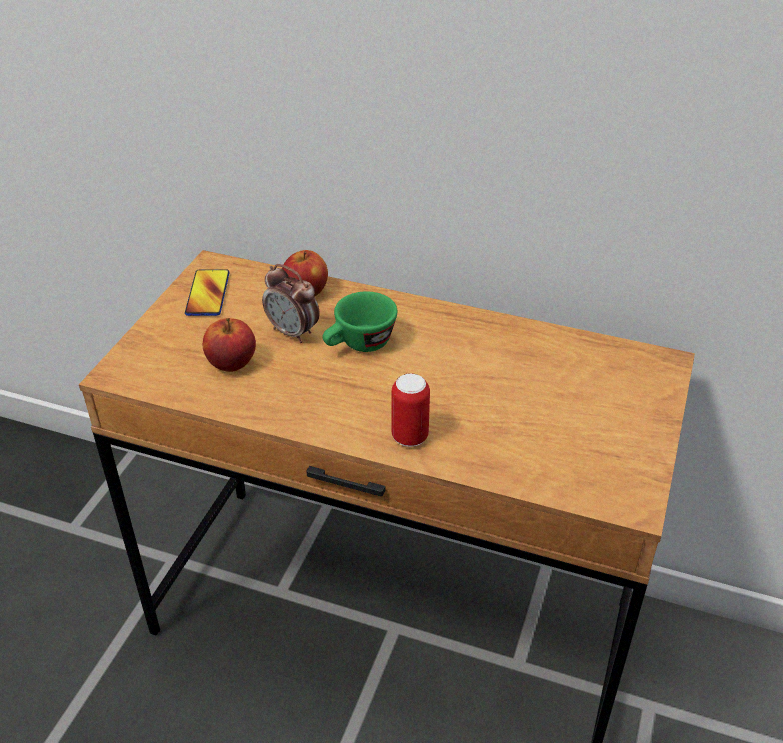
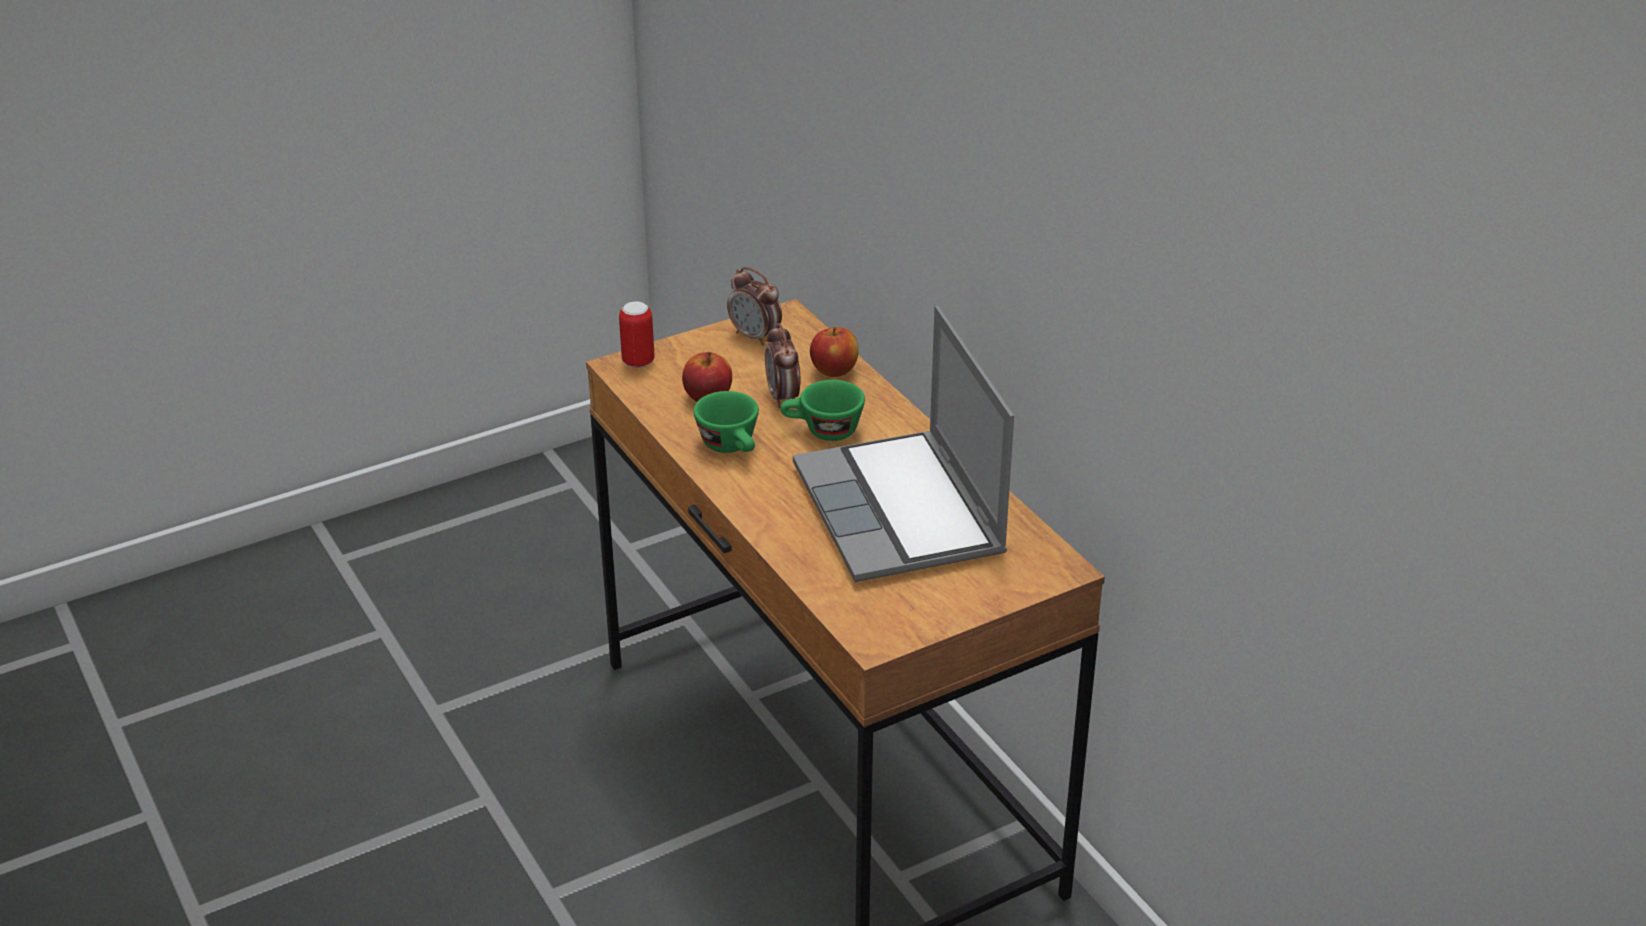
camera: 40 degrees right, 5 degrees down
phone [185,269,230,316] -> alarm clock [727,267,782,346]
can [392,373,430,447] -> can moved to [619,301,655,368]
none -> green cup [693,391,759,453]
none -> laptop [793,305,1014,582]

